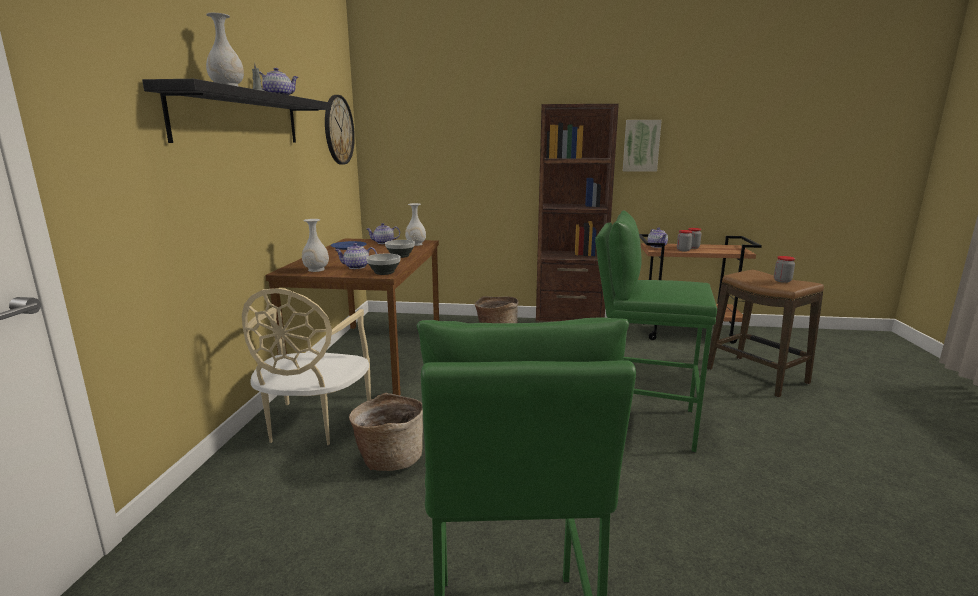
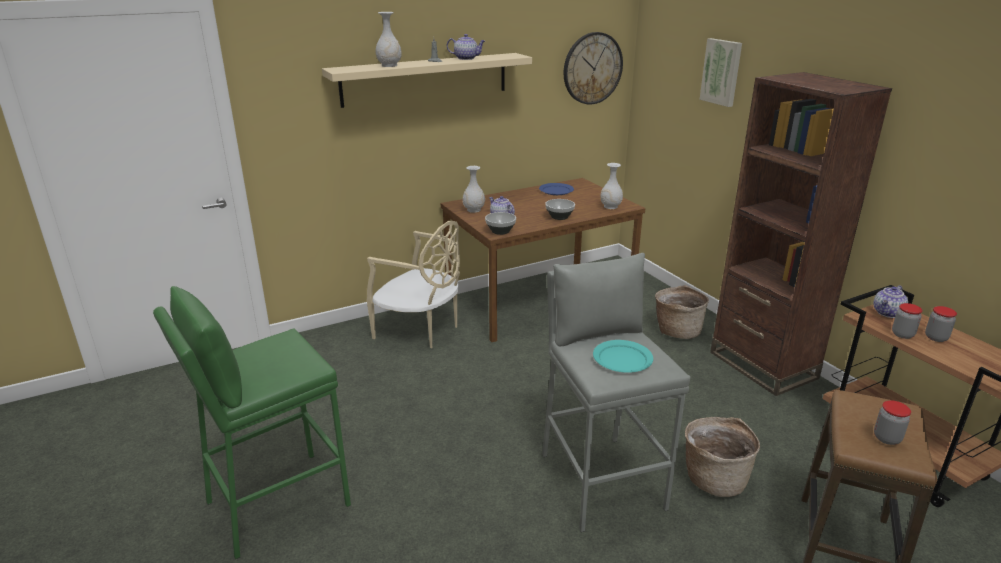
camera: 55 degrees right, 10 degrees up
black shelf [142,79,331,143] -> beige shelf [322,53,532,108]
beige chair [242,288,371,445] -> beige chair turned 120 degrees counterclockwise [367,221,460,348]
basket [349,393,423,471] -> basket moved to [685,417,760,497]
teapot [367,223,400,244] -> none
green stool [595,211,717,453] -> grey stool [542,253,691,532]
picture [623,120,662,172] -> picture moved to [700,38,742,107]
none -> turquoise plate [593,340,653,373]

